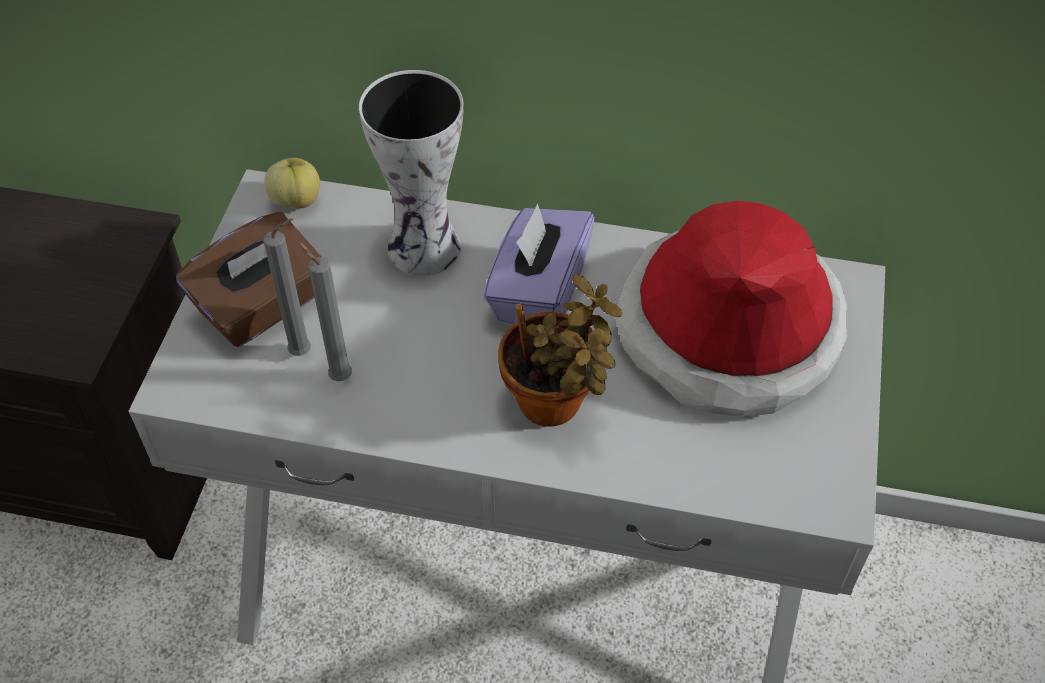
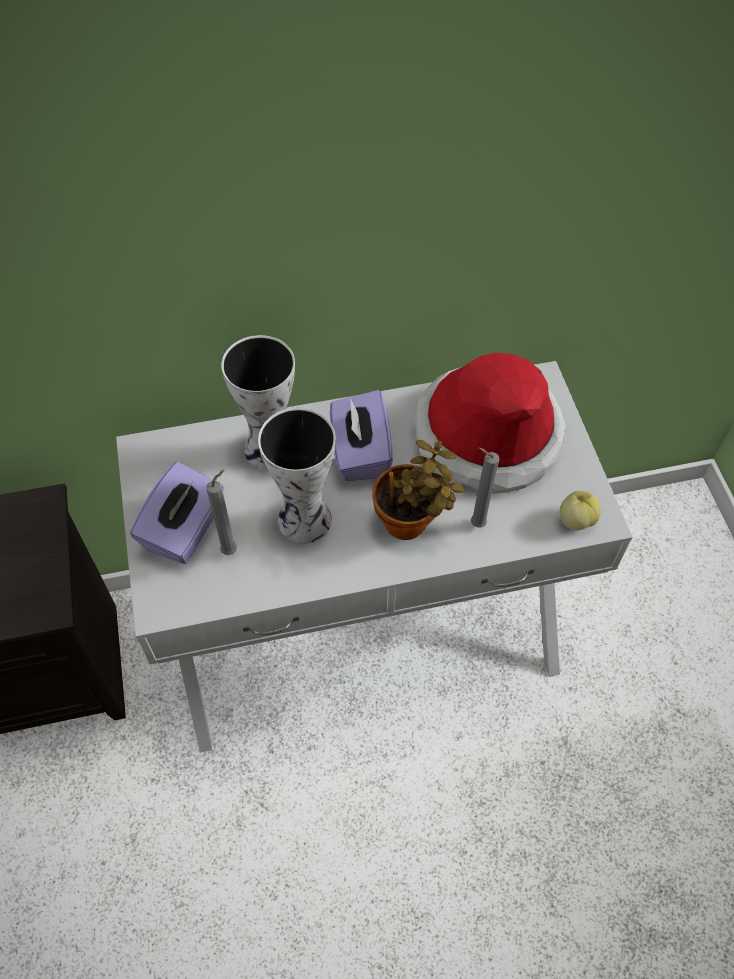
camera: 25 degrees left, 5 degrees up
brown tissue box [176,212,321,347] -> purple tissue box [130,462,224,564]
apple [264,158,320,209] -> apple moved to [560,491,600,530]
grey candle [298,241,352,381] -> grey candle moved to [471,447,499,528]
none -> vase [258,408,336,543]

